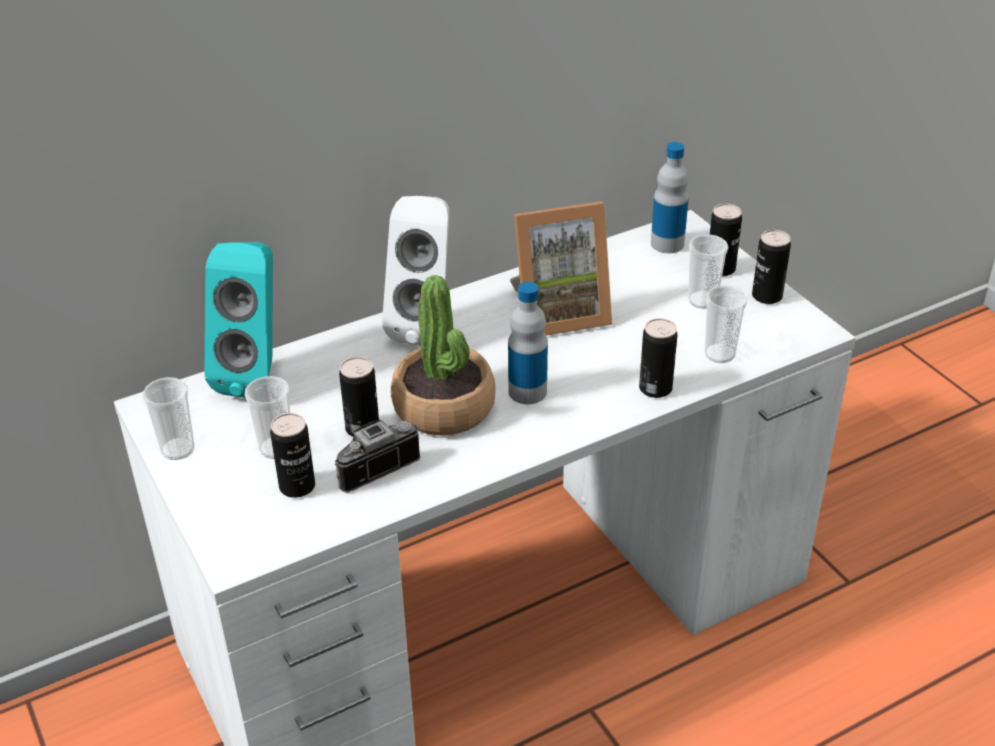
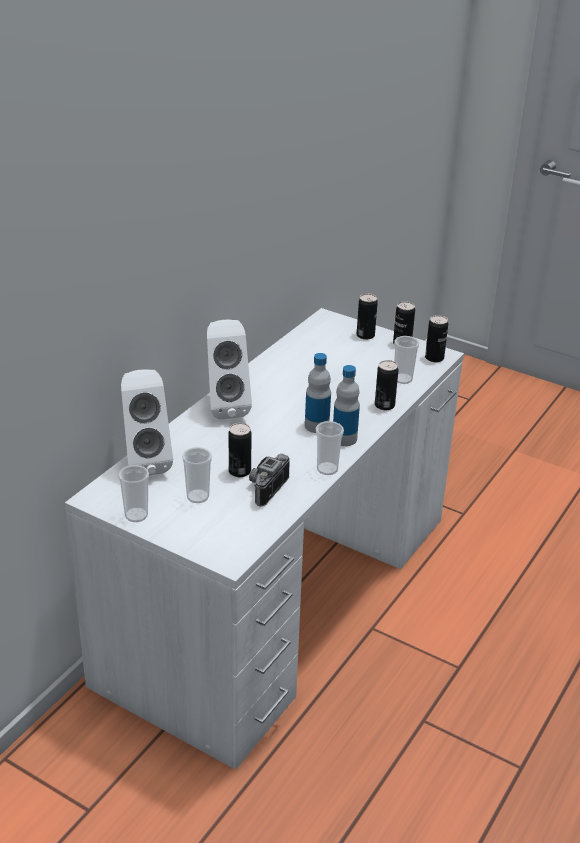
camera: 30 degrees left, 5 degrees down
turquoise speaker [204,242,273,398] -> white speaker [121,369,173,475]
can [270,413,315,498] -> can moved to [425,315,448,362]
potted plant [391,275,496,436] -> none
picture frame [510,201,612,336] -> none
bottle [651,142,689,253] -> bottle moved to [333,365,360,446]
cup [688,234,728,309] -> cup moved to [316,421,344,475]

